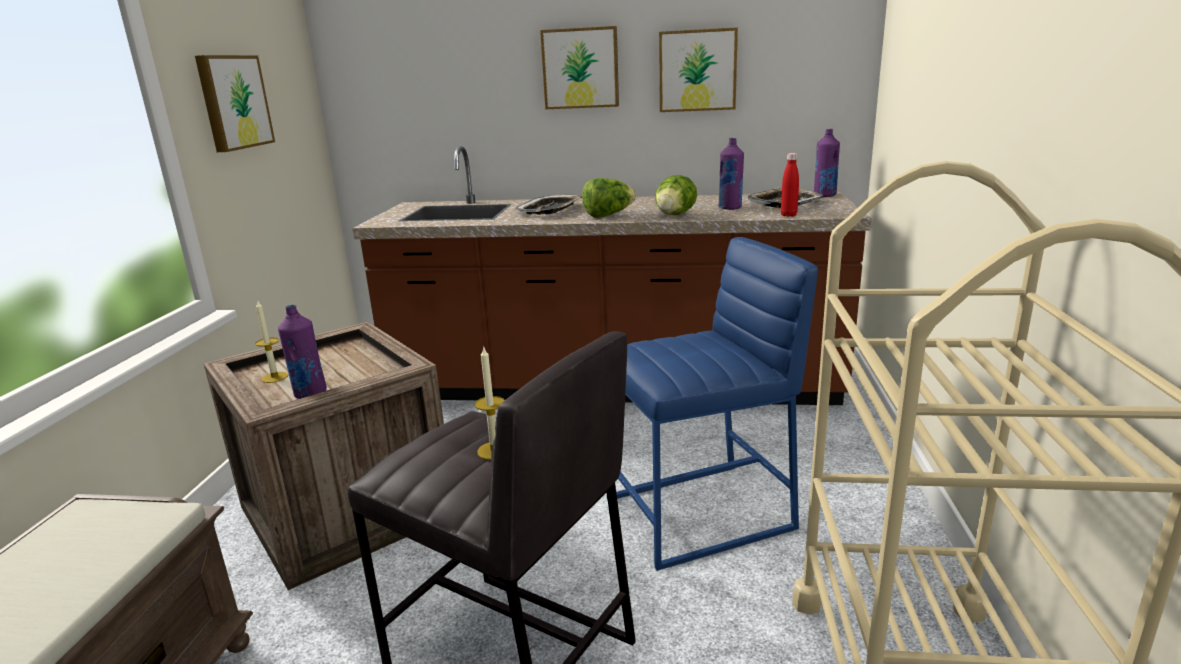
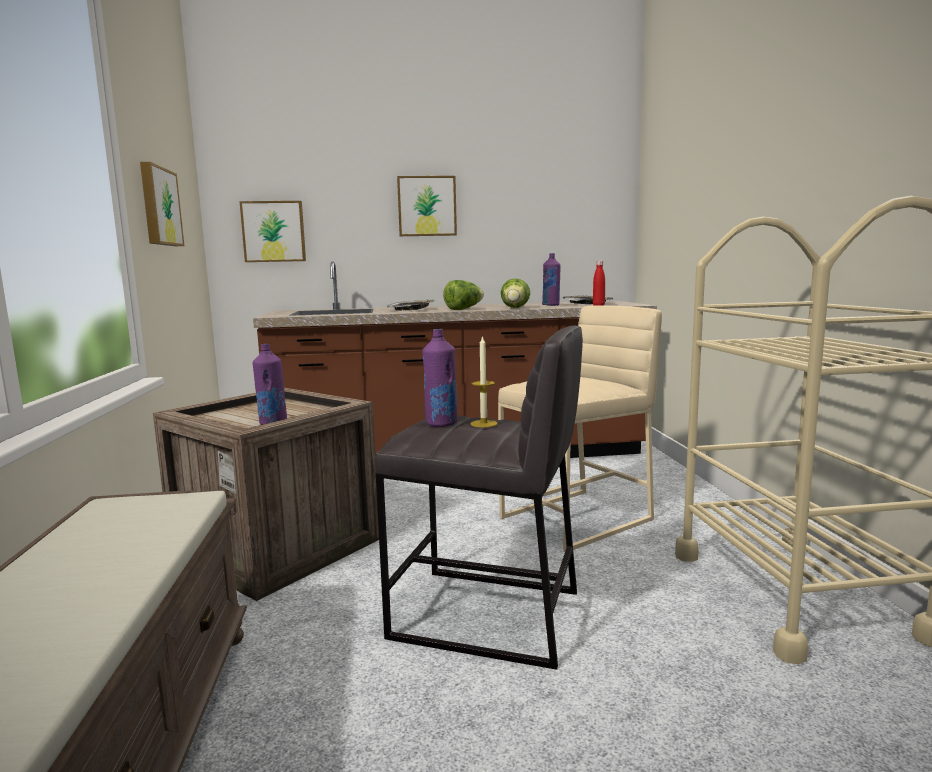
camera: 15 degrees left, 10 degrees down
candle [255,300,288,383] -> none
blue stool [616,237,818,571] -> beige stool [498,306,662,552]
picture [659,27,738,112] -> picture moved to [239,201,306,262]
purple bottle [814,129,840,197] -> purple bottle moved to [422,329,458,427]

